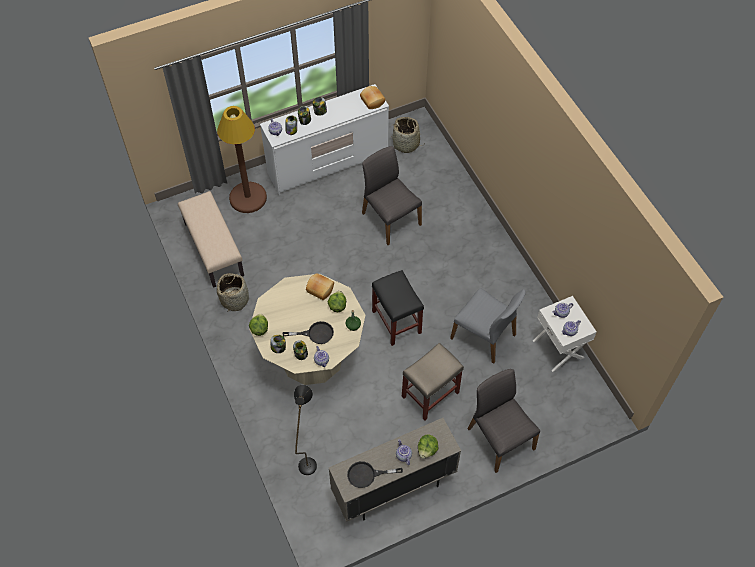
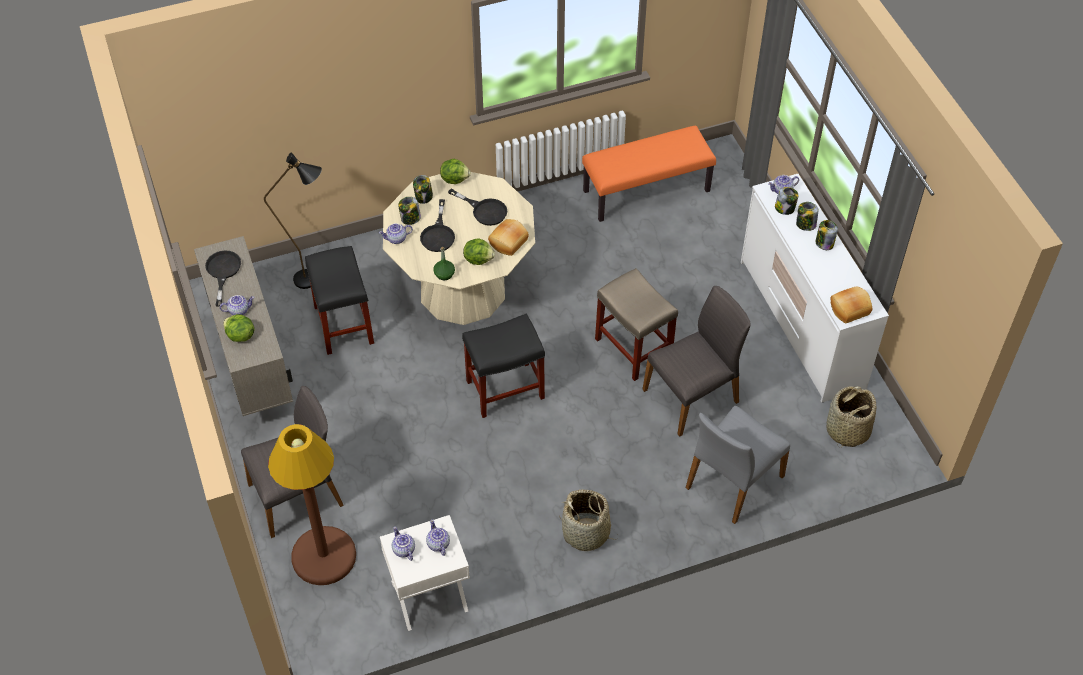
camera: 95 degrees right, 5 degrees down
beige bench [178,191,244,288] -> orange bench [582,126,716,222]
brown floor lamp [217,106,267,213] -> brown floor lamp moved to [268,424,356,585]
basket [217,273,249,312] -> basket moved to [559,489,615,551]
beige stool [402,343,464,420] -> beige stool moved to [595,268,678,381]
grey chair [450,288,526,364] -> grey chair moved to [686,406,790,524]
none -> black stool [305,246,374,355]
none -> black frying pan [448,189,507,226]

